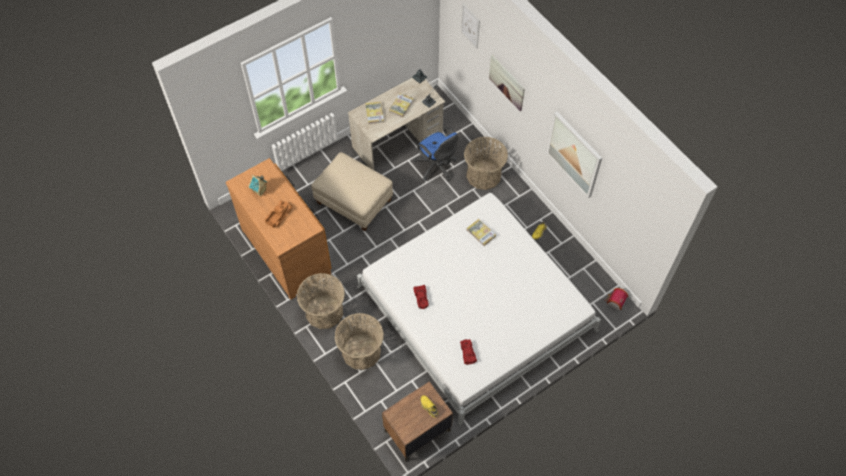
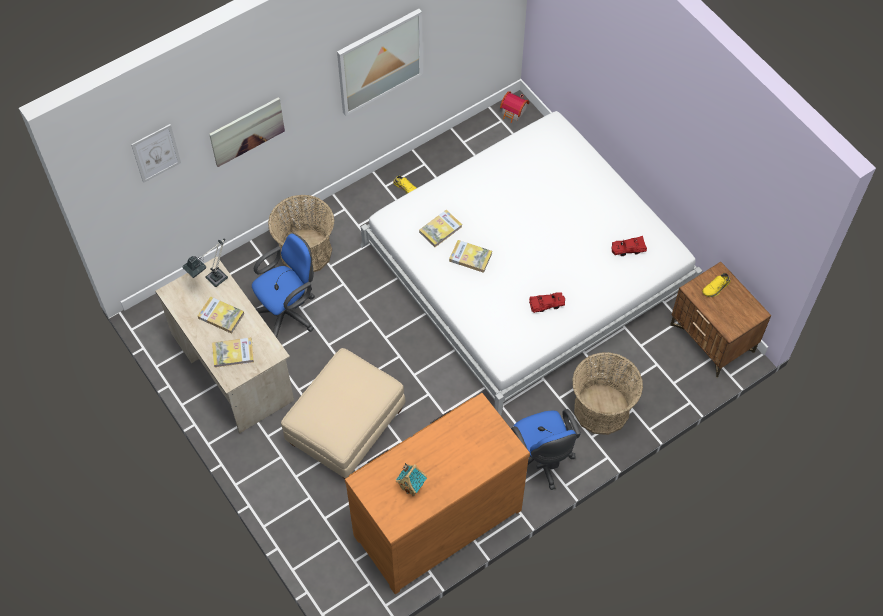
camera: 90 degrees left, 0 degrees up
toy truck [265,200,293,228] -> none
basket [297,273,345,329] -> blue office chair [511,409,581,490]
none -> book [449,240,492,273]

